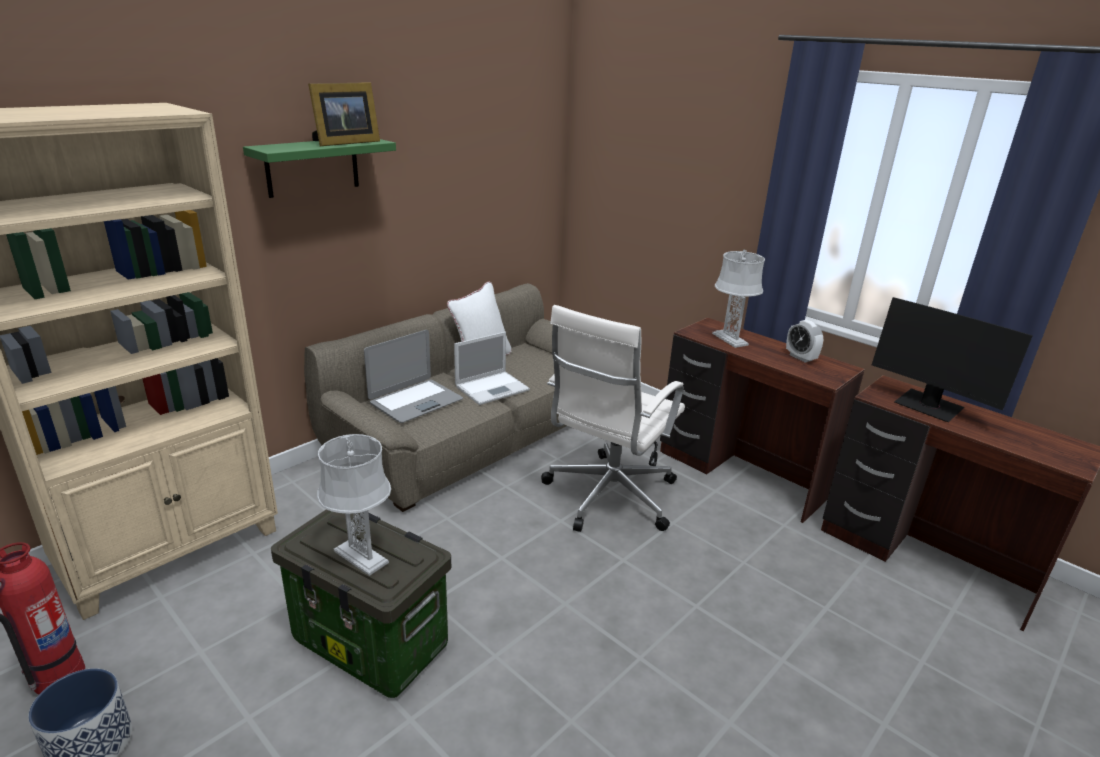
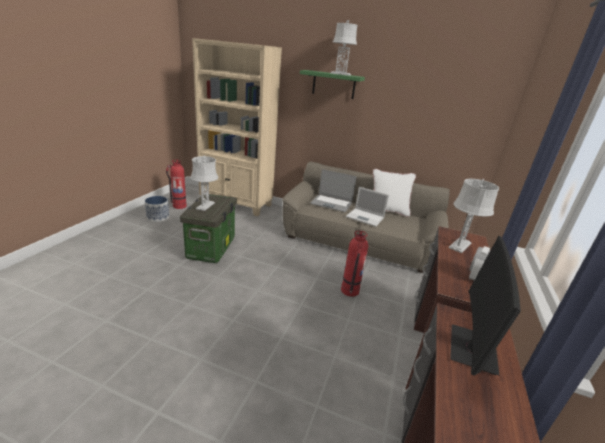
camera: 65 degrees right, 0 degrees up
picture frame [308,82,380,146] -> grey table lamp [330,20,358,76]
white office chair [541,305,685,532] -> fire extinguisher [341,231,368,297]

